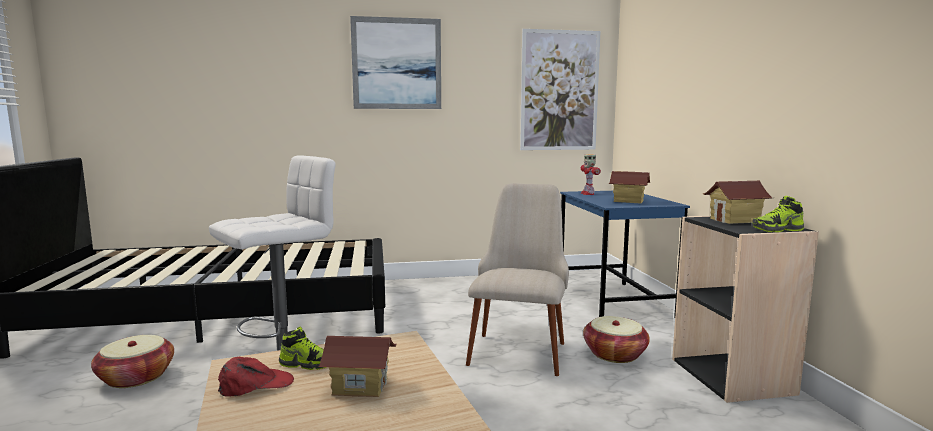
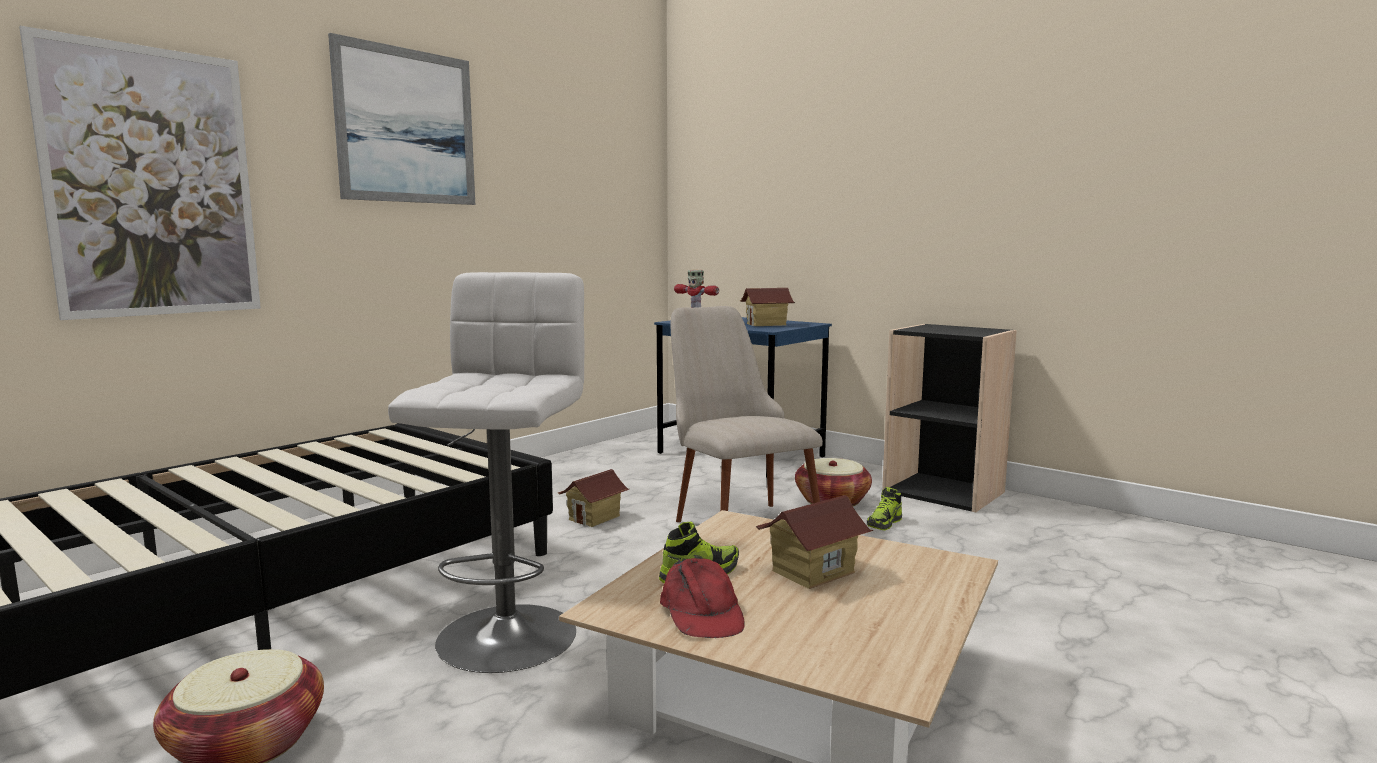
camera: 40 degrees left, 0 degrees up
red cap [218,357,294,397] -> red cap turned 135 degrees clockwise [660,558,745,638]
picture [520,29,601,150] -> picture moved to [19,26,261,320]
toy house [702,181,773,224] -> toy house moved to [558,469,629,527]
shoe [752,196,804,232] -> shoe moved to [867,487,902,530]

